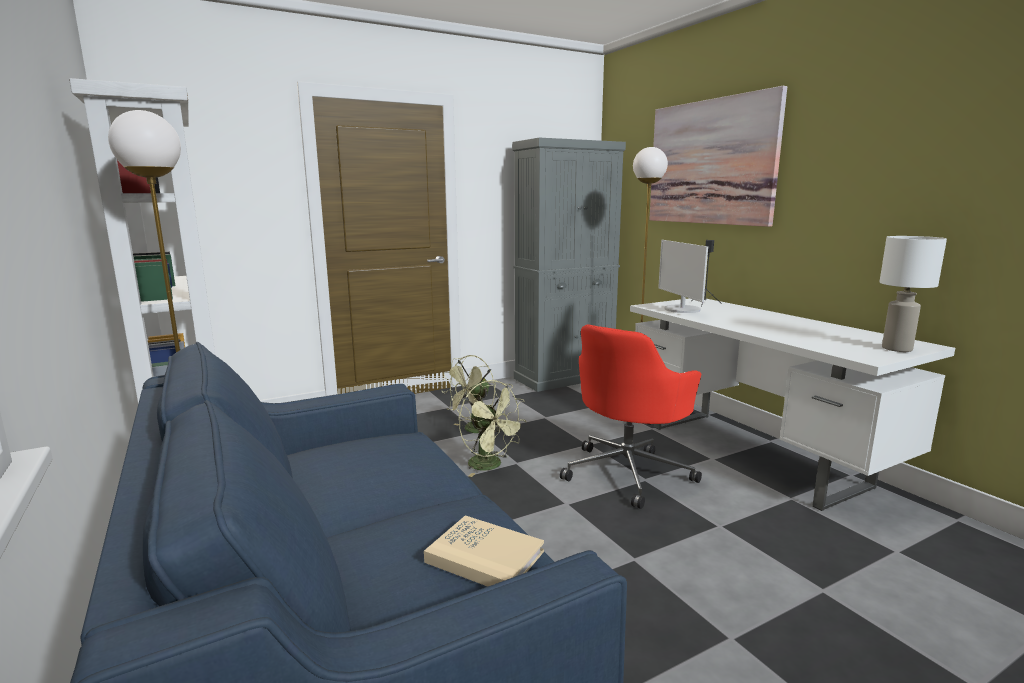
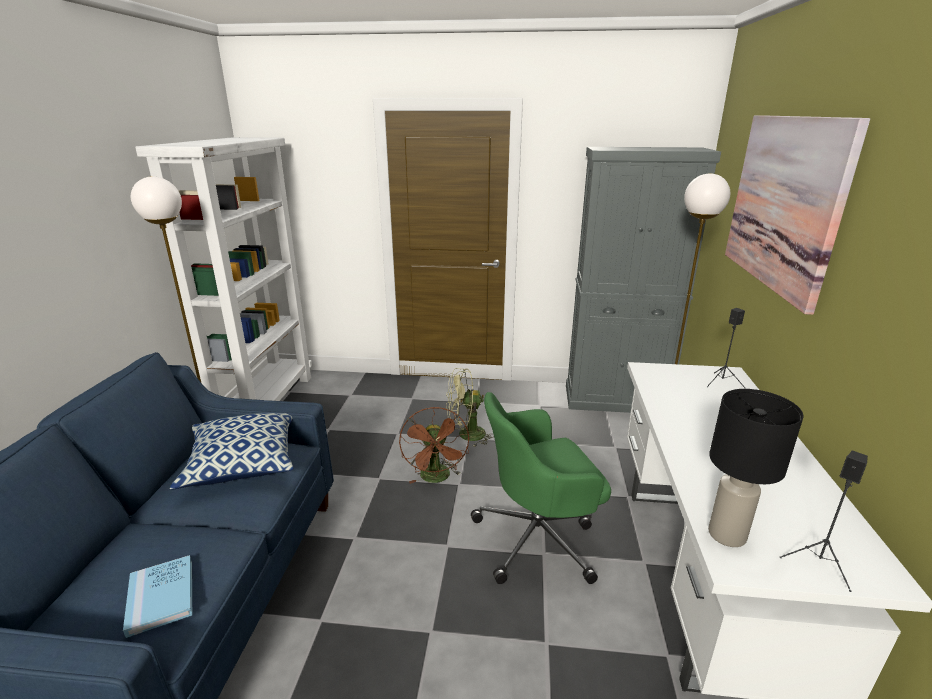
camera: 35 degrees right, 10 degrees up
beige book [424,515,544,587] -> blue book [123,555,192,638]
green fan [459,380,527,477] -> brown fan [399,407,469,484]
red office chair [560,324,702,509] -> green office chair [471,392,611,584]
monitor [658,240,708,313] -> none
white table lamp [880,236,947,352] -> black speaker [779,450,868,592]
none -> pillow [170,413,294,490]
none -> black table lamp [708,389,803,547]

